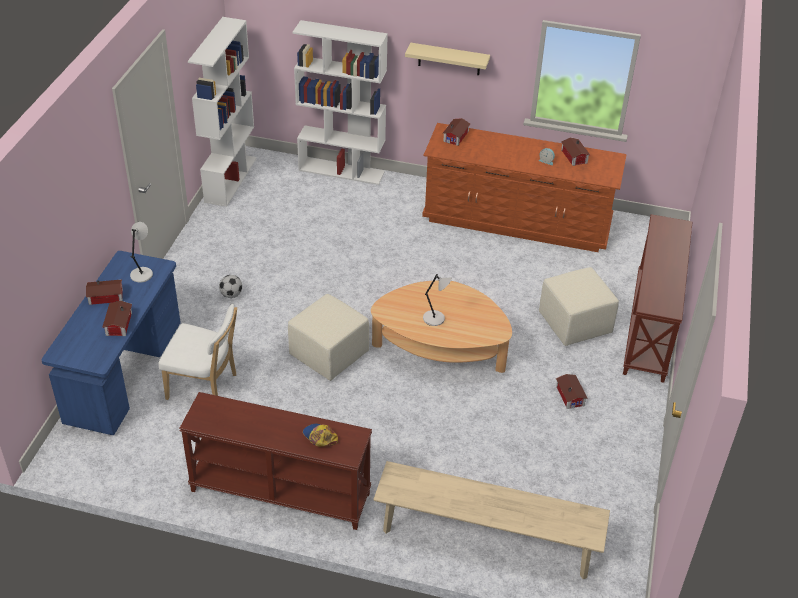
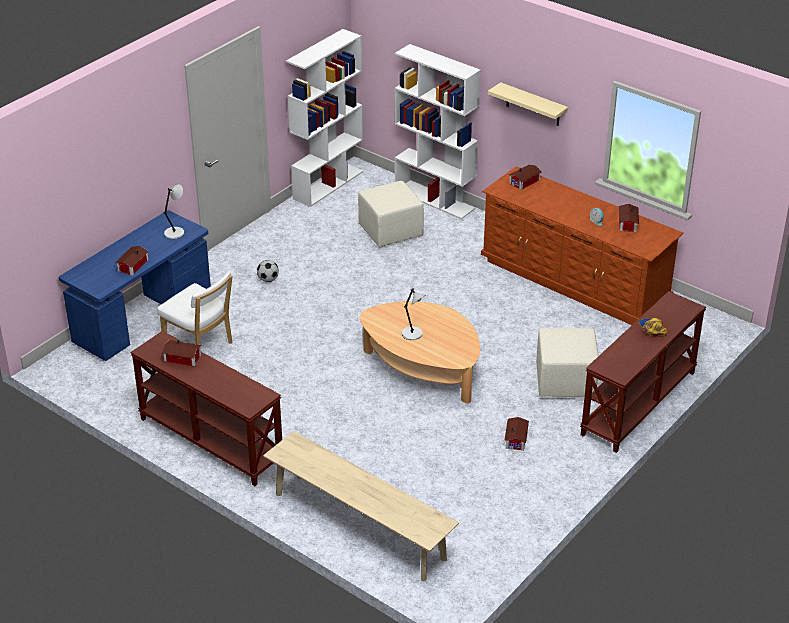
camera: 25 degrees right, 5 degrees down
toy house [86,279,123,305] -> toy house moved to [162,340,201,366]
beige ottoman [288,294,369,381] -> beige ottoman moved to [358,181,424,248]
cap [303,424,338,447] -> cap moved to [639,318,667,337]

